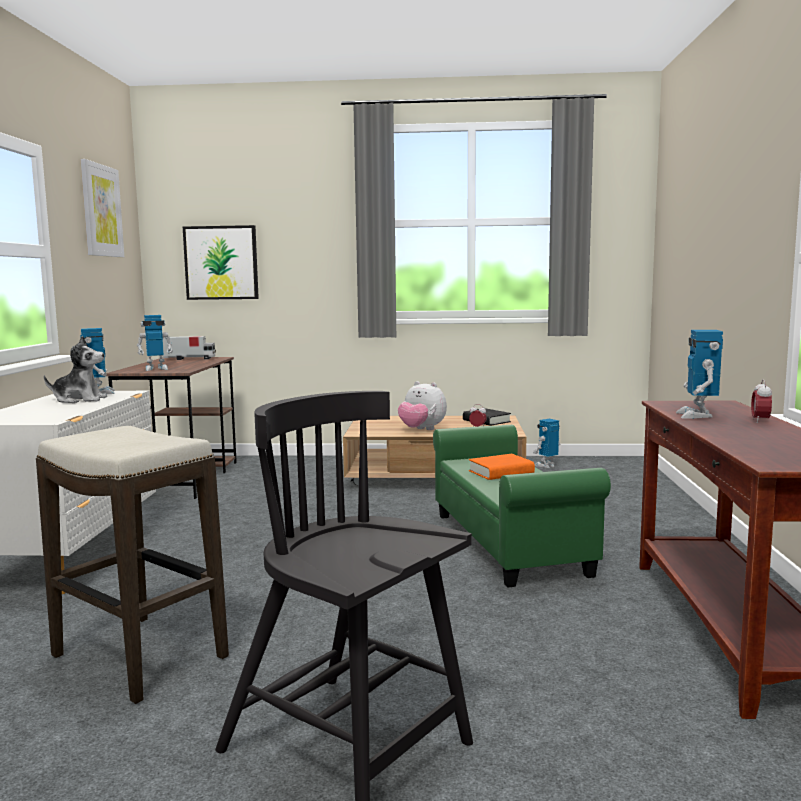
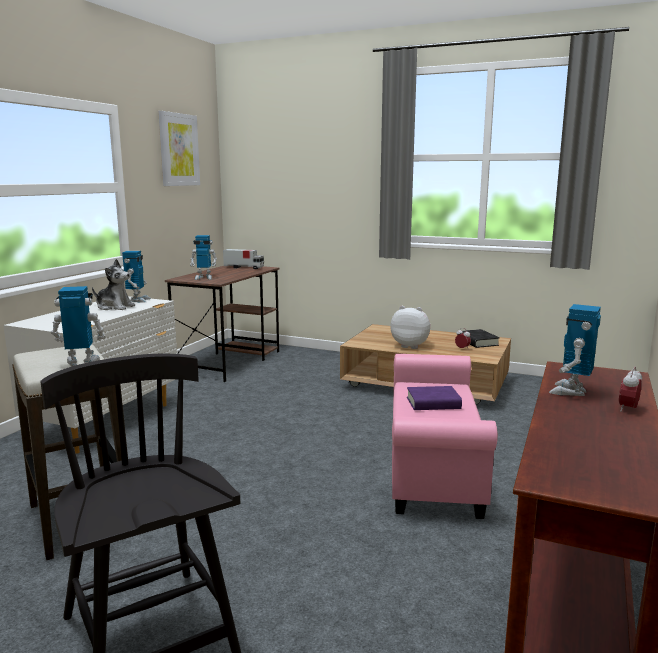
camera: 20 degrees right, 5 degrees up
picture [183,225,259,300] -> none
plush toy [398,381,447,430] -> plush toy turned 150 degrees clockwise [390,306,431,349]
green ottoman [433,425,611,588] -> pink ottoman [392,354,498,519]
orange book [469,454,535,480] -> purple book [407,386,462,410]
toy robot [533,419,560,468] -> toy robot moved to [51,286,106,367]

